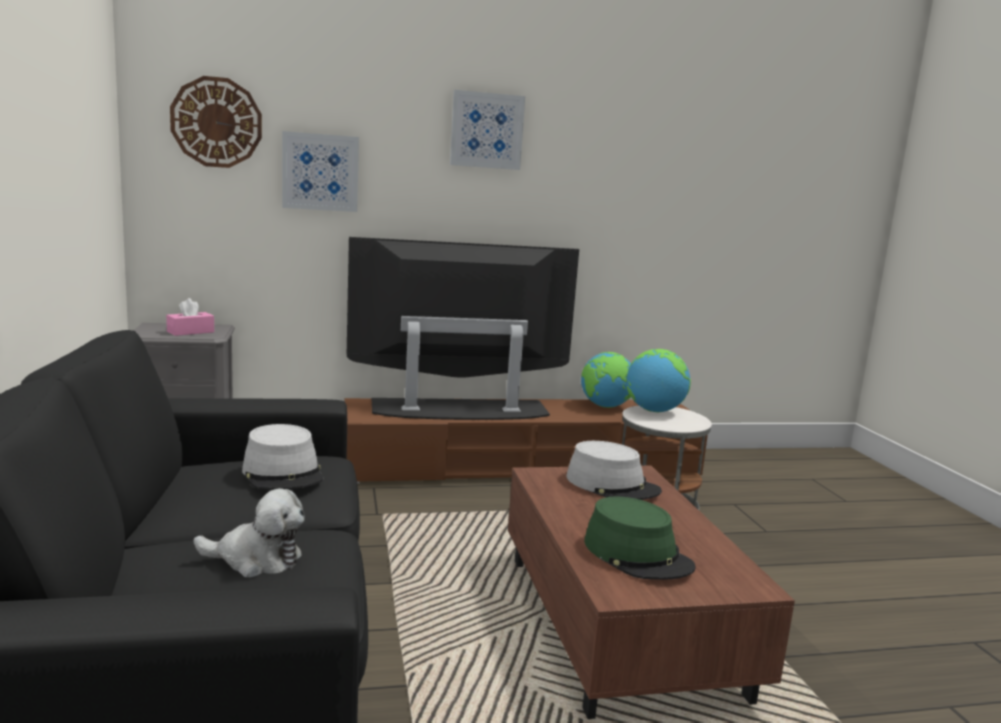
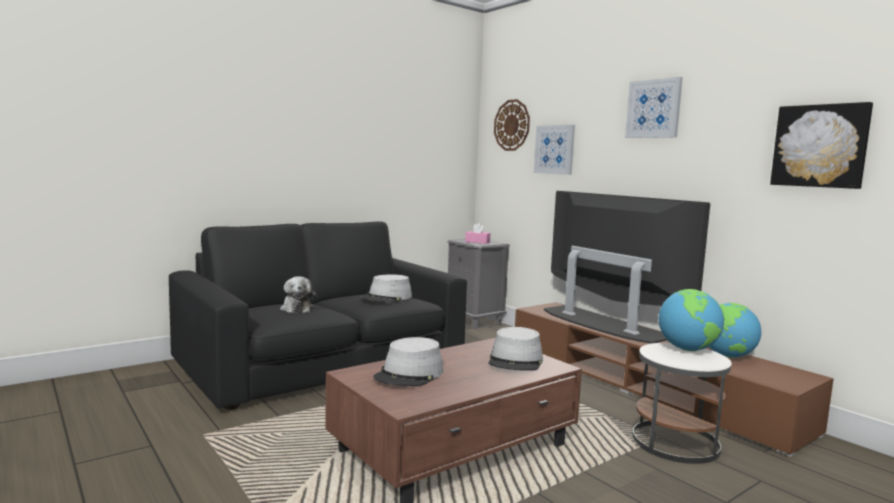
camera: 65 degrees right, 5 degrees down
green hat [584,497,696,580] -> grey hat [373,337,443,386]
none -> picture [770,102,873,189]

